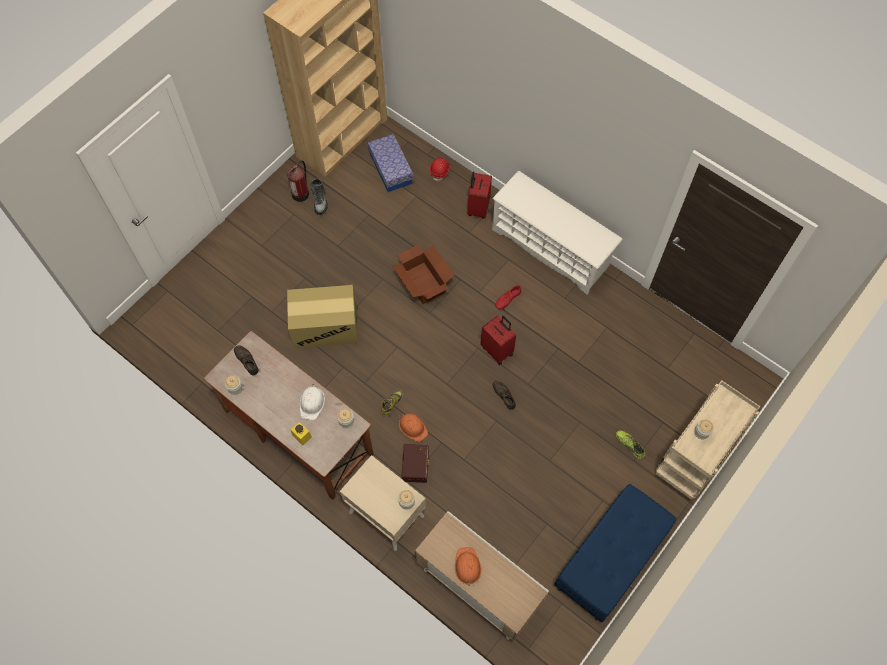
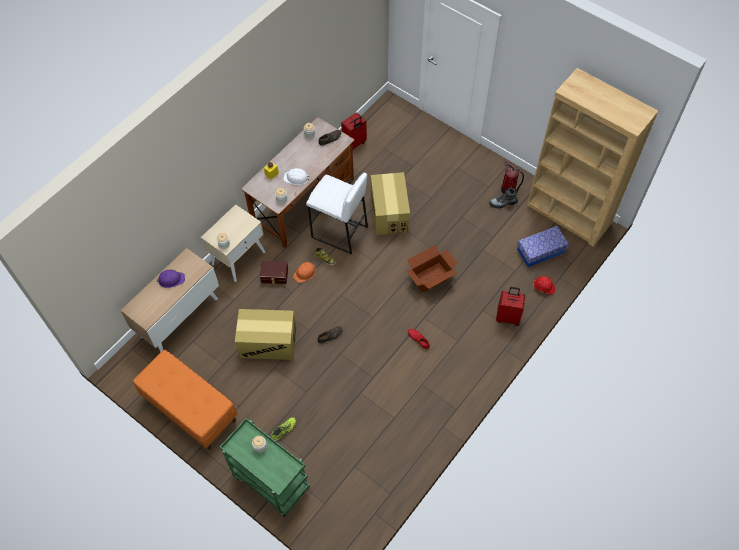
camera: 90 degrees right, 5 degrees down
orange hard hat [455,547,481,586] -> purple hard hat [156,270,185,288]
red suitcase [481,316,516,365] -> red suitcase moved to [341,112,367,149]
white shoe rack [492,171,623,295] -> none
blue bench [554,484,676,622] -> orange bench [133,350,238,449]
beige cart [655,380,761,500] -> green cart [220,418,310,517]
none -> cardboard box [235,309,297,360]
none -> white stool [306,173,368,254]

